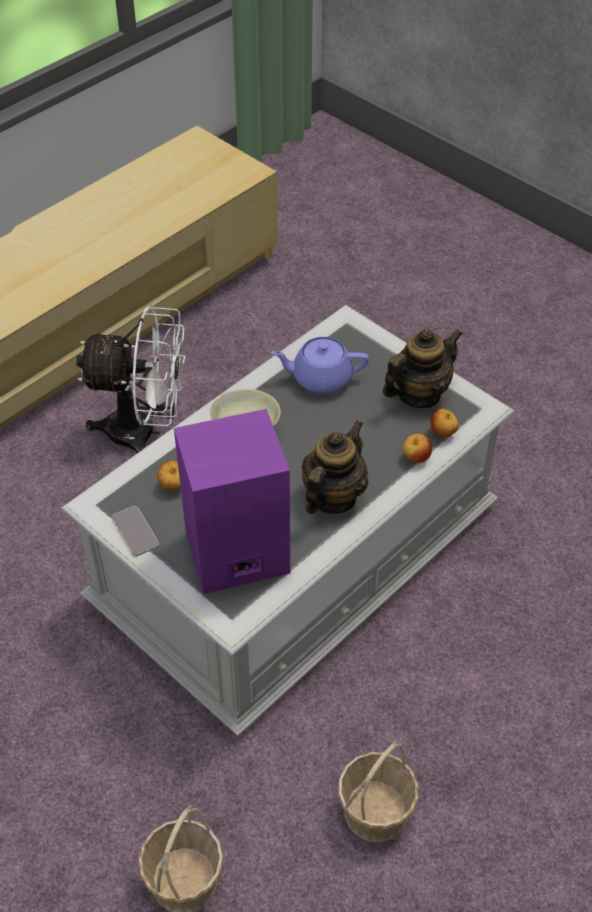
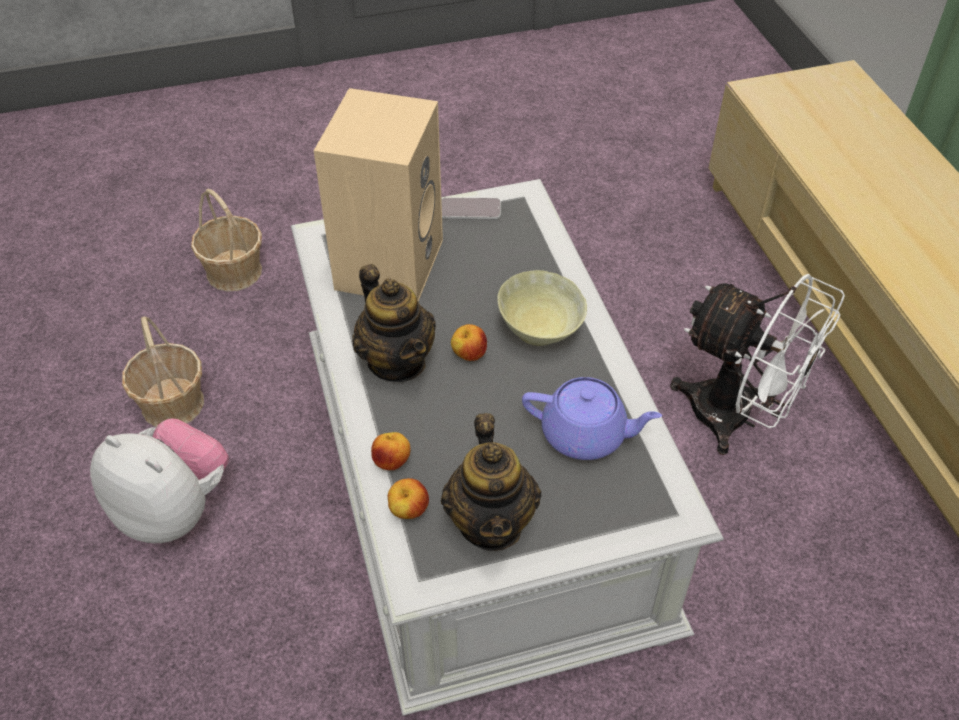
camera: 120 degrees right, 0 degrees up
white fan [76,306,185,453] -> white fan turned 90 degrees counterclockwise [670,274,845,455]
apple [157,460,181,491] -> apple moved to [451,324,487,361]
purple speaker [174,409,290,594] -> beige speaker [314,88,443,301]
purple teapot [271,337,369,394] -> purple teapot turned 75 degrees clockwise [522,377,662,460]
none -> plush toy [90,418,229,543]

